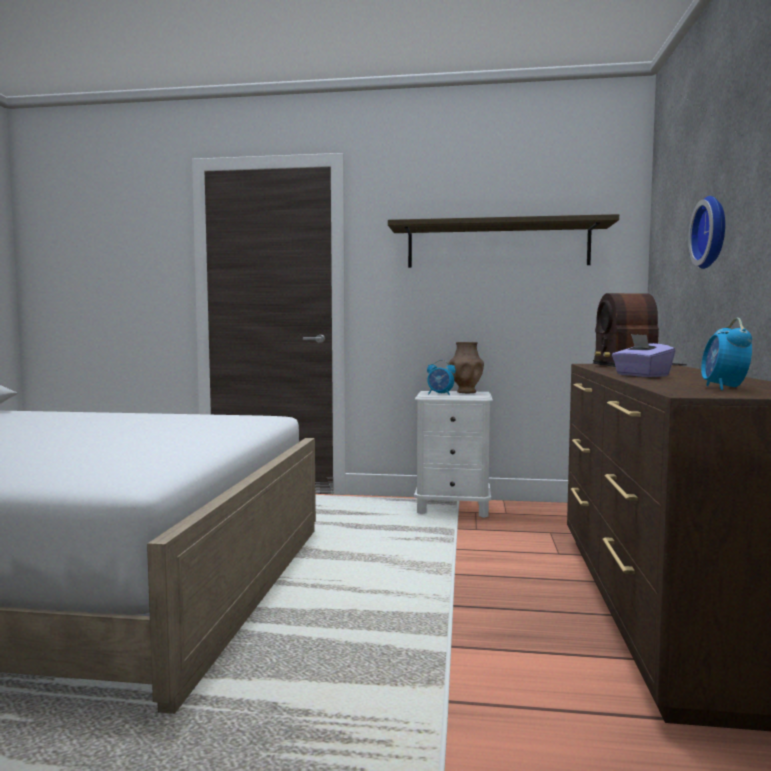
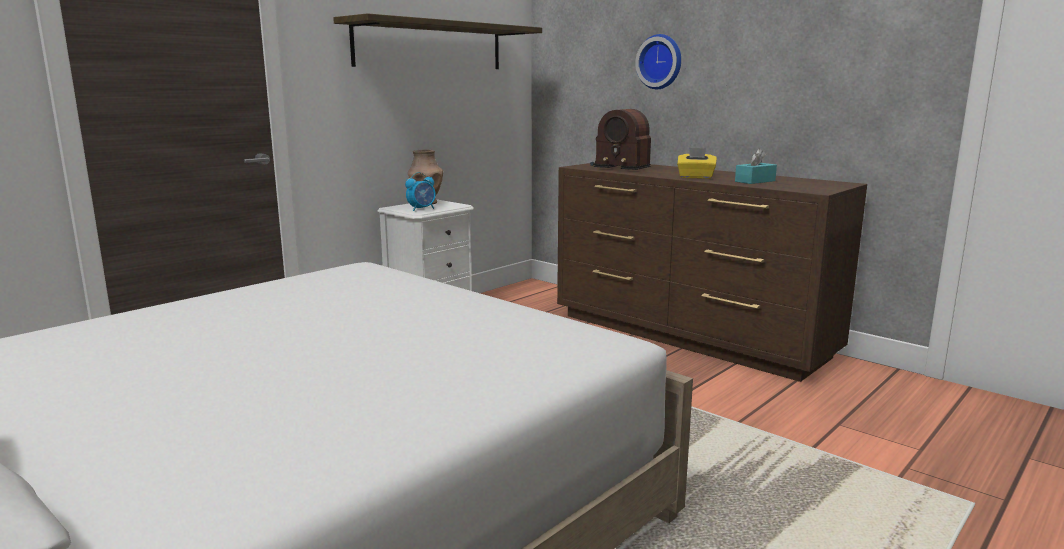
camera: 55 degrees left, 10 degrees up
purple tissue box [612,334,676,377] -> yellow tissue box [677,148,717,179]
alarm clock [701,318,752,390] -> none
none -> turquoise tissue box [735,149,777,184]

